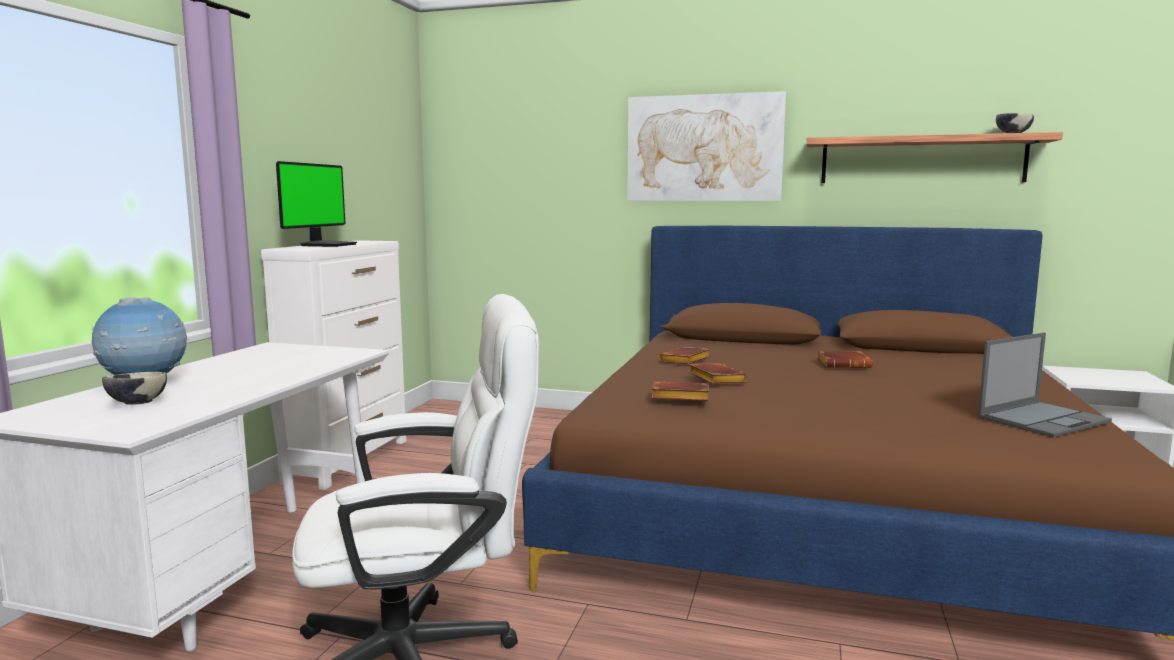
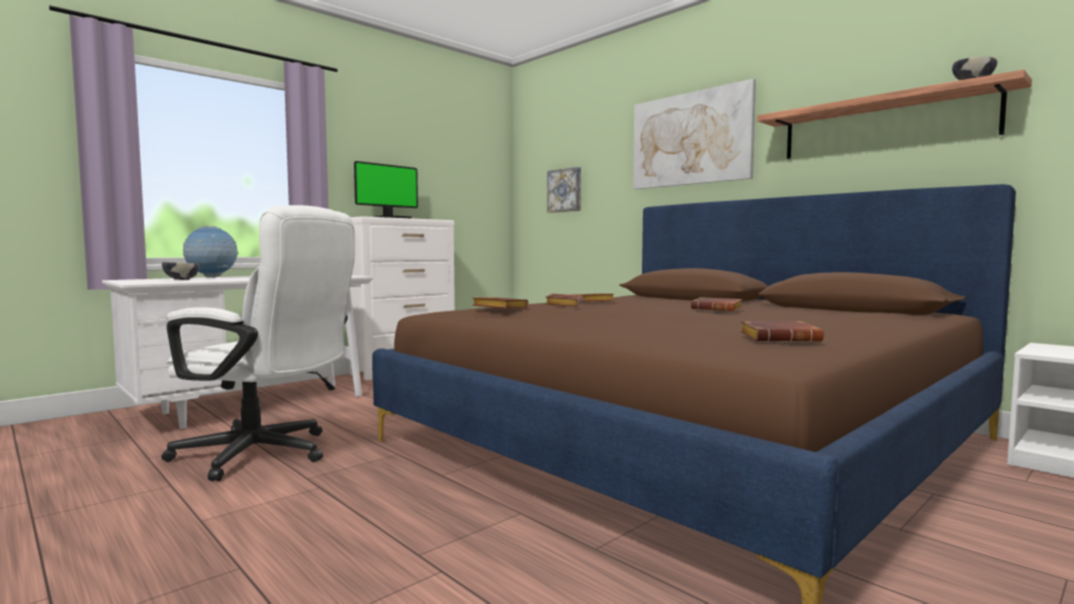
camera: 30 degrees right, 5 degrees down
laptop [978,333,1112,437] -> brown book [740,321,824,342]
none -> picture [547,167,581,213]

